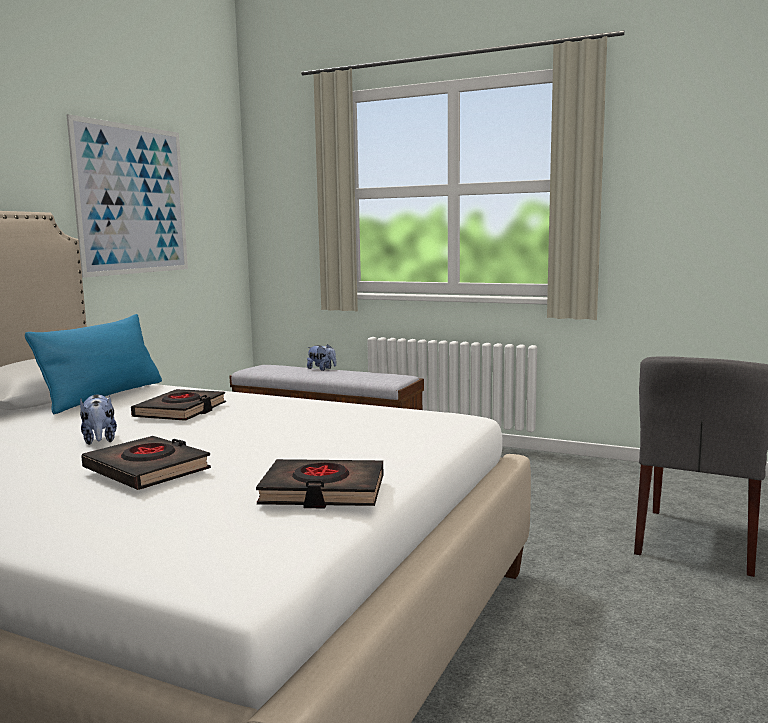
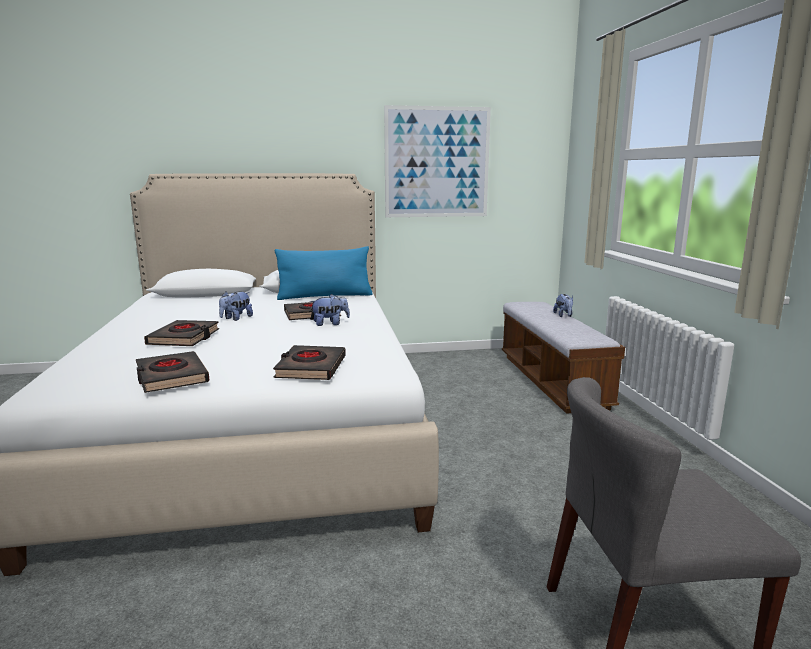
camera: 55 degrees right, 5 degrees up
none -> black book [273,345,346,380]
none -> plush toy [310,294,350,326]

